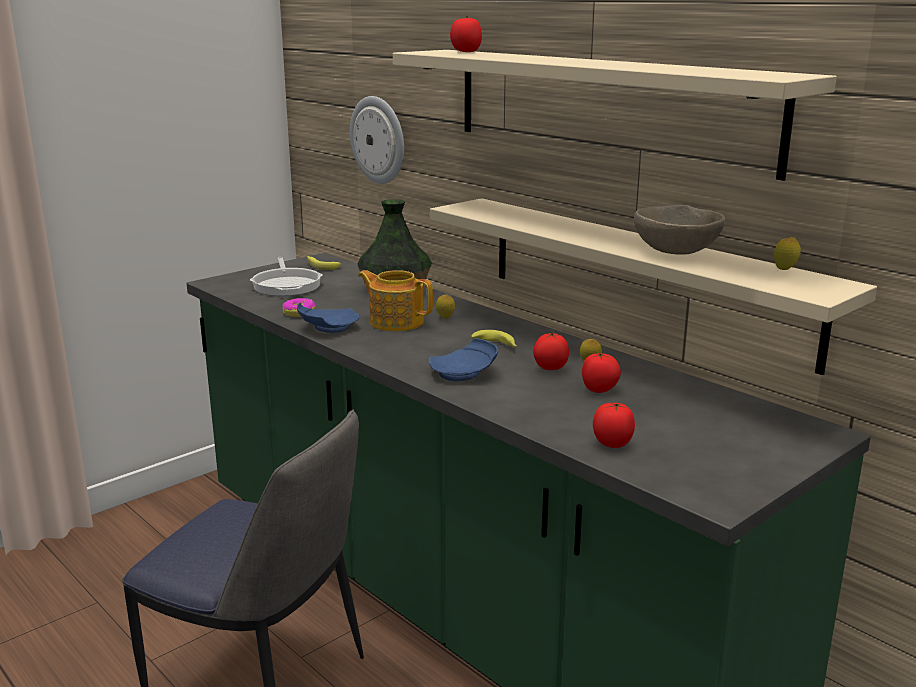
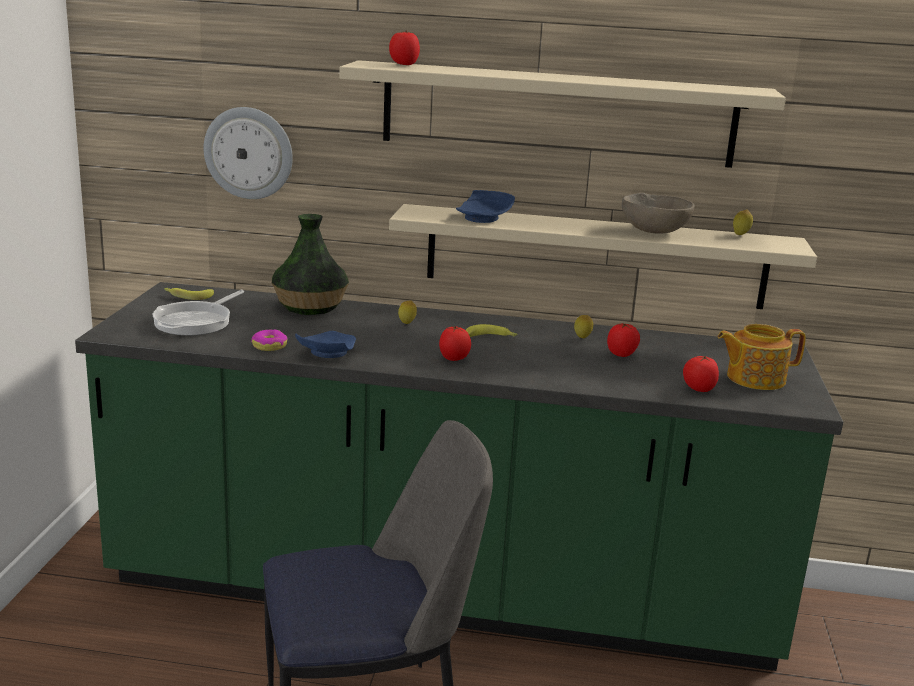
camera: 40 degrees left, 0 degrees up
frying pan [250,257,323,296] -> frying pan turned 75 degrees clockwise [153,290,244,336]
teapot [358,270,433,331] -> teapot moved to [718,324,806,390]
blue plate [429,338,498,381] -> blue plate moved to [456,190,515,223]
tomato [533,333,569,370] -> tomato moved to [439,326,471,361]

